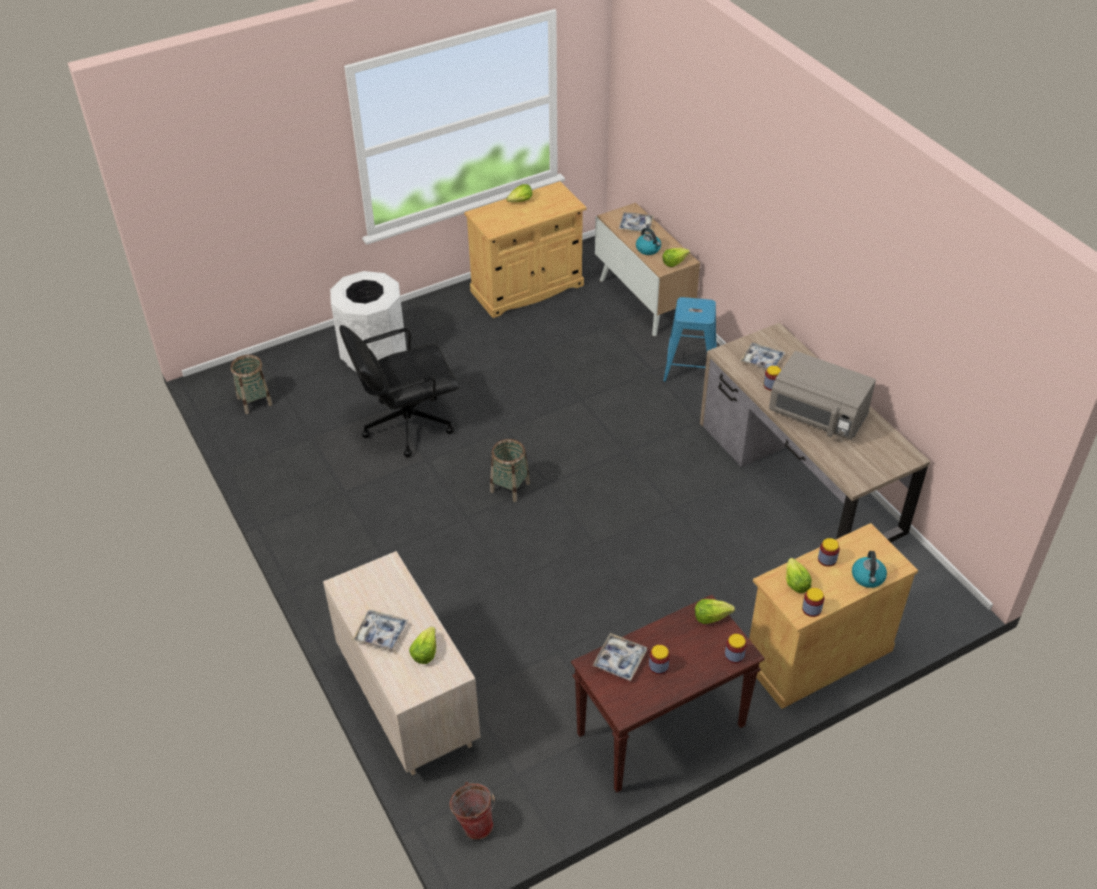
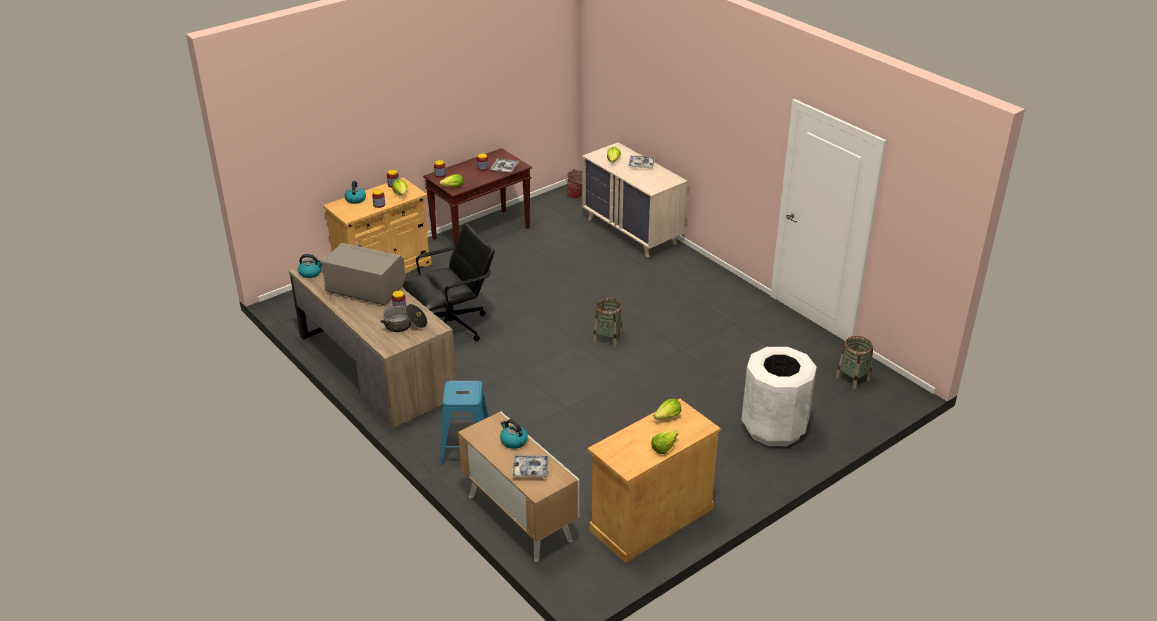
camera: 170 degrees right, 10 degrees down
black office chair [340,325,459,457] -> black office chair moved to [403,224,495,341]
lettuce [662,248,690,267] -> lettuce moved to [653,399,681,419]
tray [740,343,785,369] -> cooking pot [380,304,427,332]
none -> kettle [298,254,322,278]

